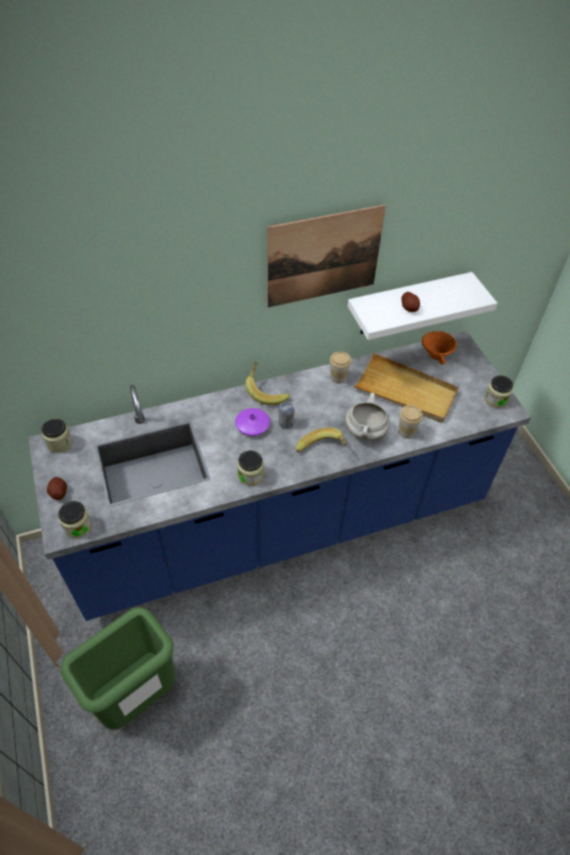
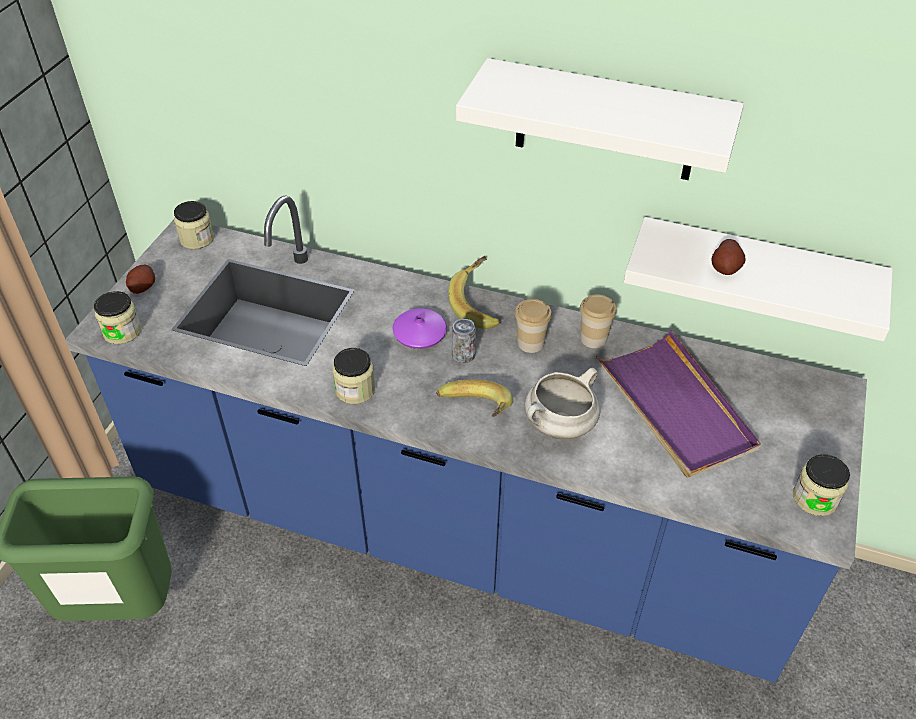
camera: 40 degrees right, 5 degrees down
picture [267,204,386,308] -> white shelf [456,58,744,180]
beige tray [353,353,459,423] -> purple tray [596,330,761,478]
cup [398,405,423,439] -> cup moved to [515,299,552,353]
orange bowl [422,331,457,365] -> none

